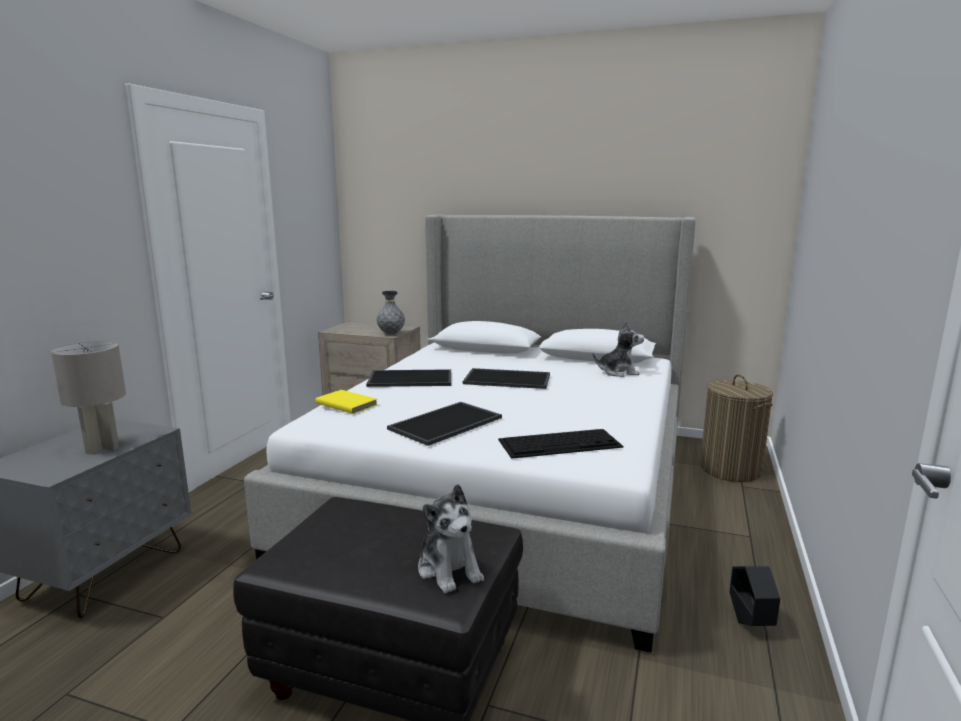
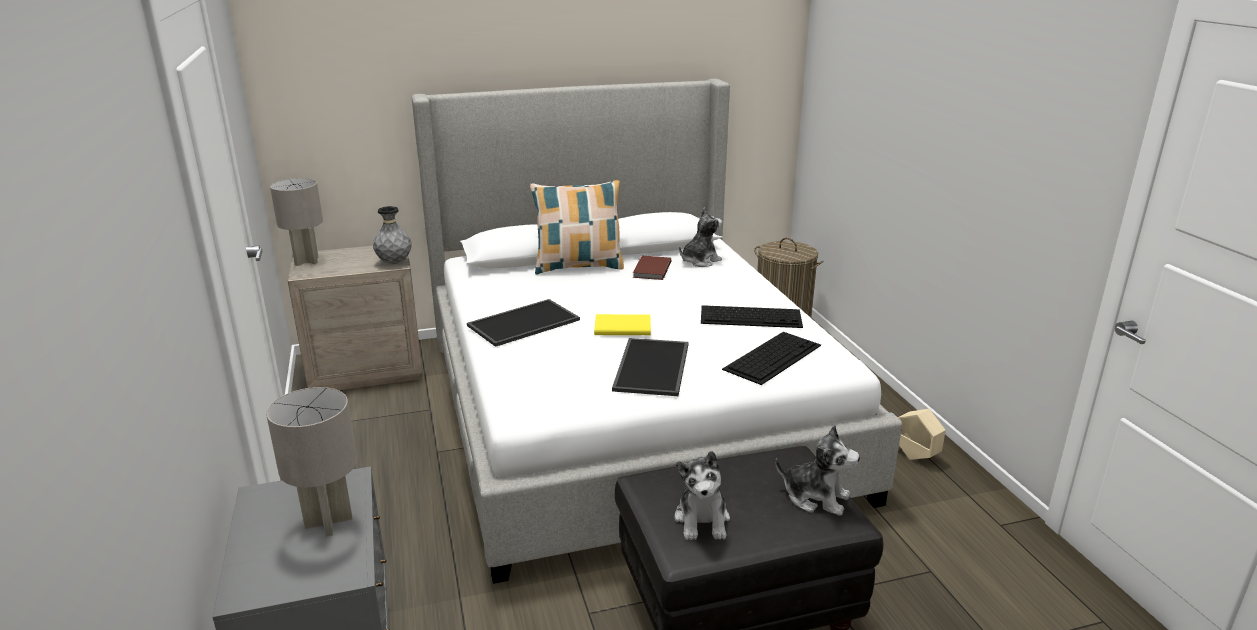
camera: 35 degrees left, 10 degrees up
yellow book [315,390,378,414] -> yellow book moved to [594,314,651,335]
tray [463,368,550,389] -> none
black planter [729,566,780,626] -> beige planter [898,409,946,460]
none -> grey table lamp [270,178,323,266]
none -> pillow [530,180,624,275]
none -> brown book [633,256,671,280]
none -> plush toy [674,451,730,540]
none -> keyboard [701,306,803,328]

